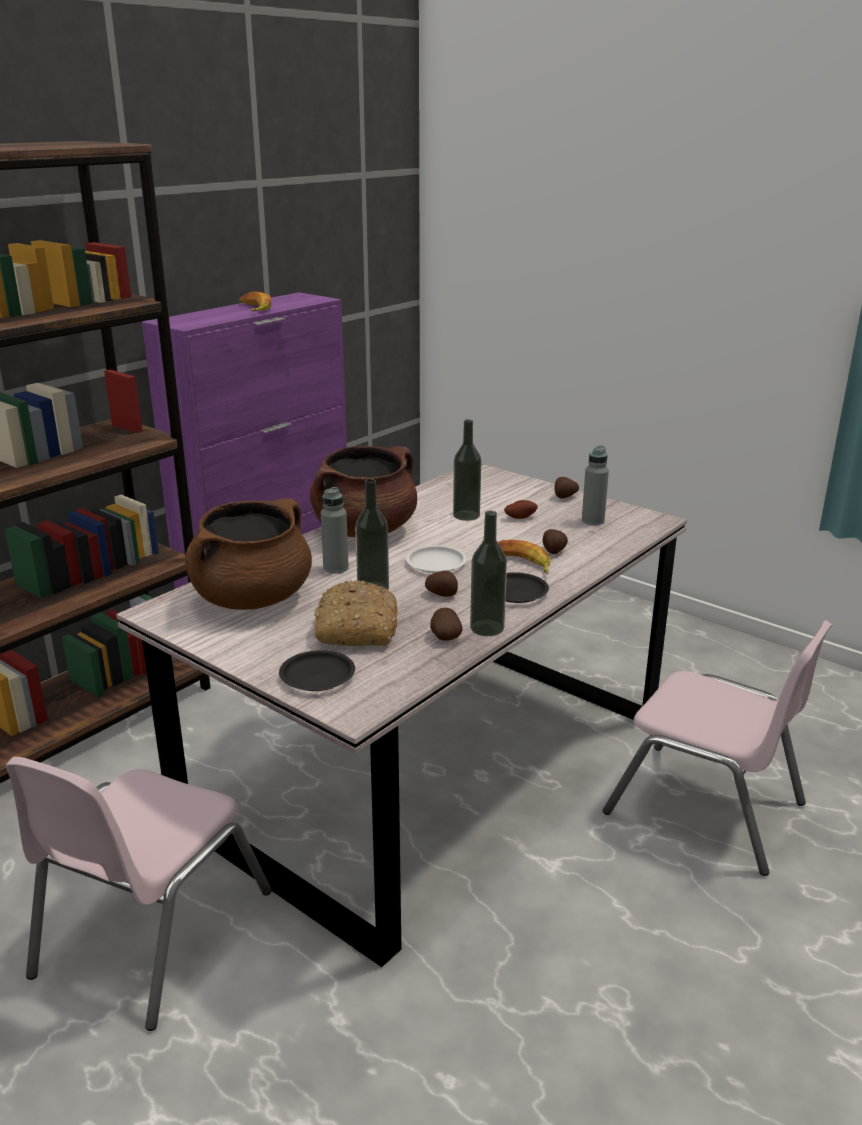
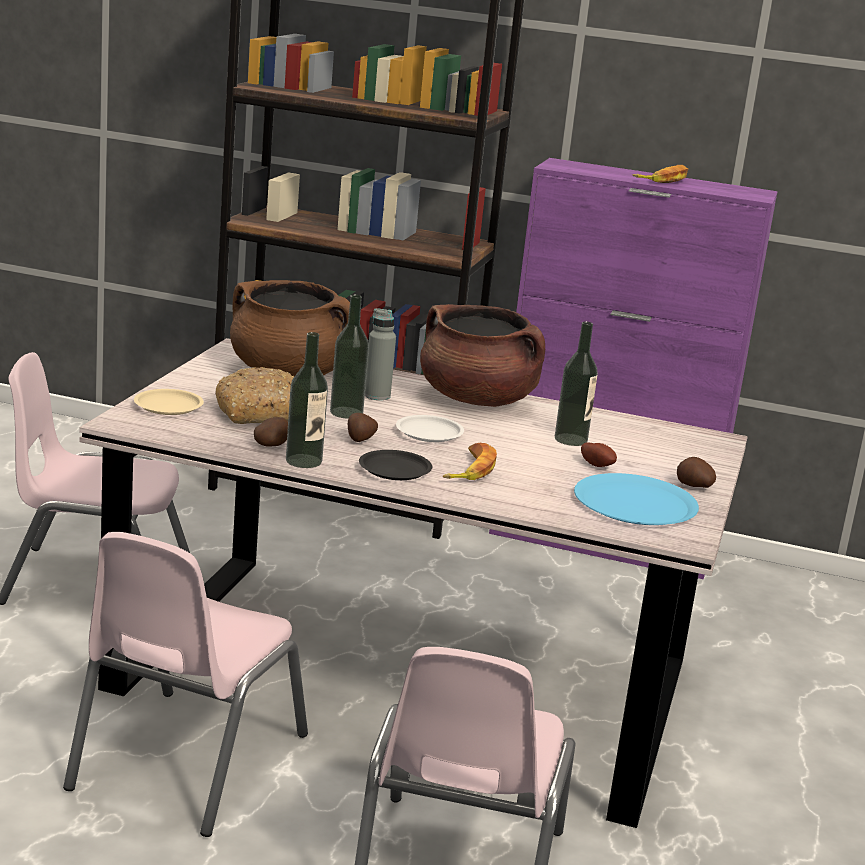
camera: 65 degrees right, 5 degrees down
black plate [279,650,355,691] -> beige plate [134,389,204,415]
potato [542,529,568,554] -> none
grey bottle [582,445,609,525] -> blue plate [574,473,699,525]
none -> pink chair [63,532,308,837]

